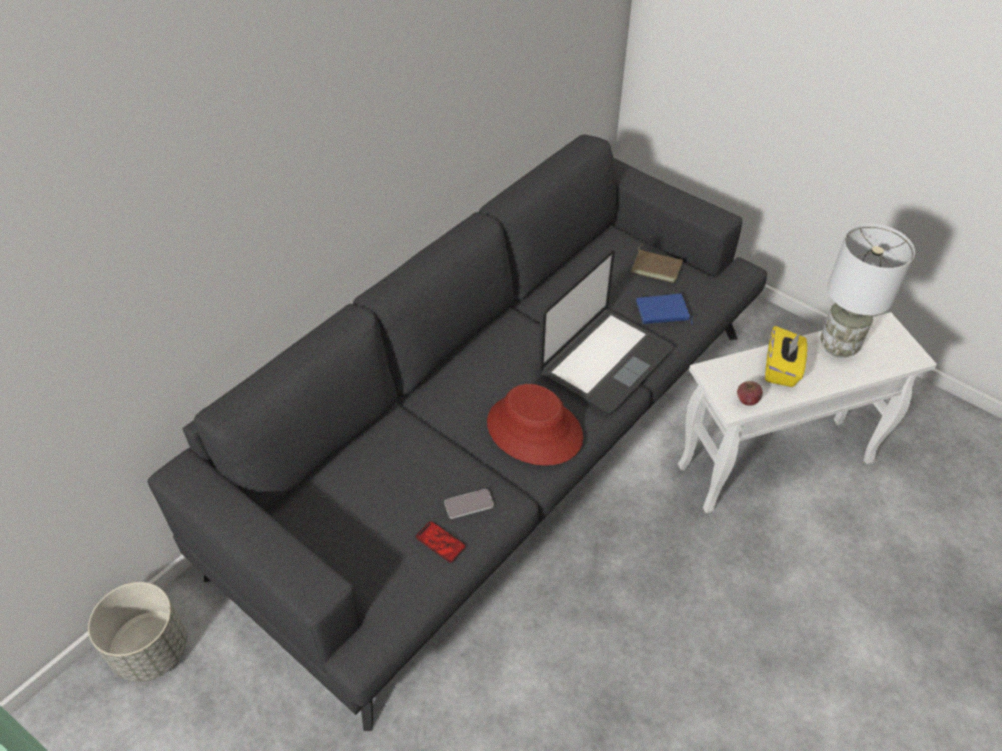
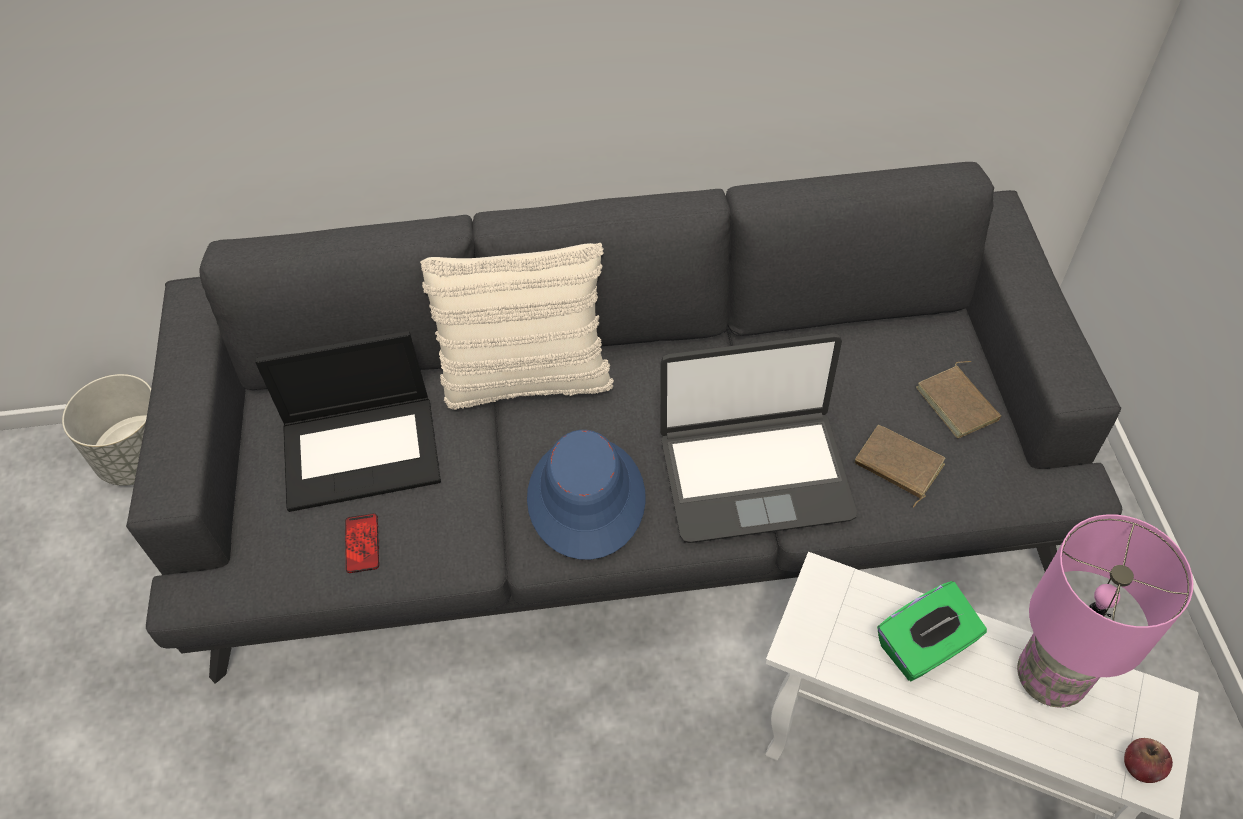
camera: 45 degrees right, 5 degrees up
phone [444,489,494,519] -> none
red hat [487,384,583,466] -> blue hat [527,430,646,560]
blue book [636,294,693,325] -> brown book [855,425,945,508]
apple [737,381,763,406] -> apple moved to [1124,738,1173,783]
yellow tissue box [765,326,807,387] -> green tissue box [877,581,987,681]
white table lamp [820,224,915,358] -> pink table lamp [1017,514,1193,708]
none -> laptop [255,331,441,512]
none -> beige pillow [420,243,614,410]

